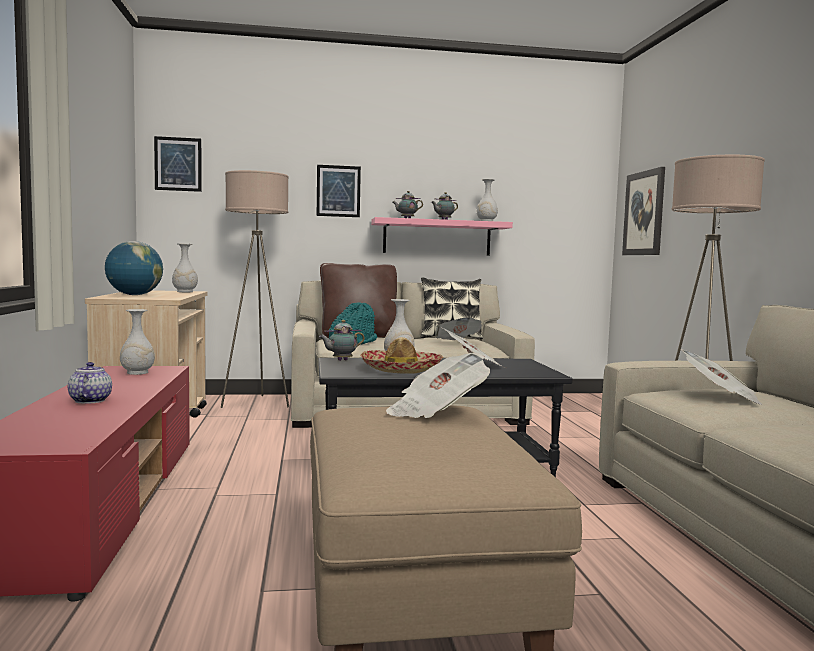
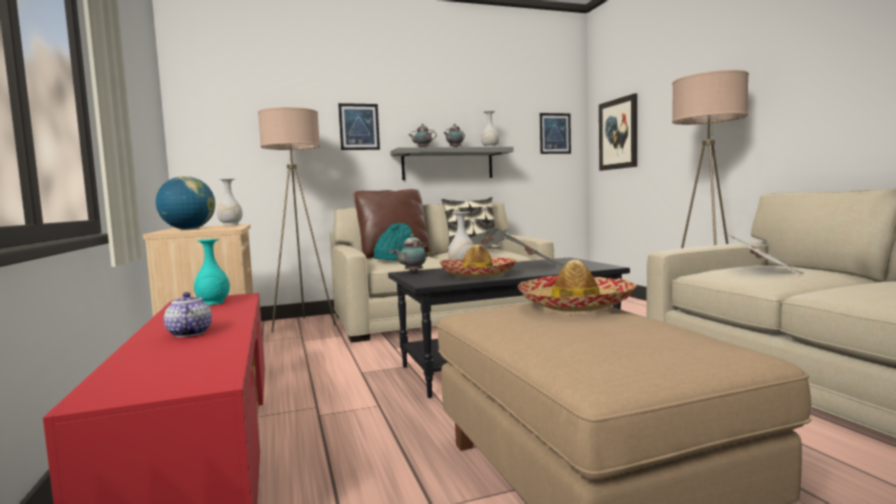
camera: 10 degrees left, 0 degrees up
white vase [120,309,155,375] -> turquoise vase [194,239,230,305]
picture [154,136,202,192] -> picture moved to [540,113,571,154]
pink shelf [371,217,513,256] -> grey shelf [390,147,514,180]
newspaper [386,353,490,418] -> hat [518,260,637,311]

